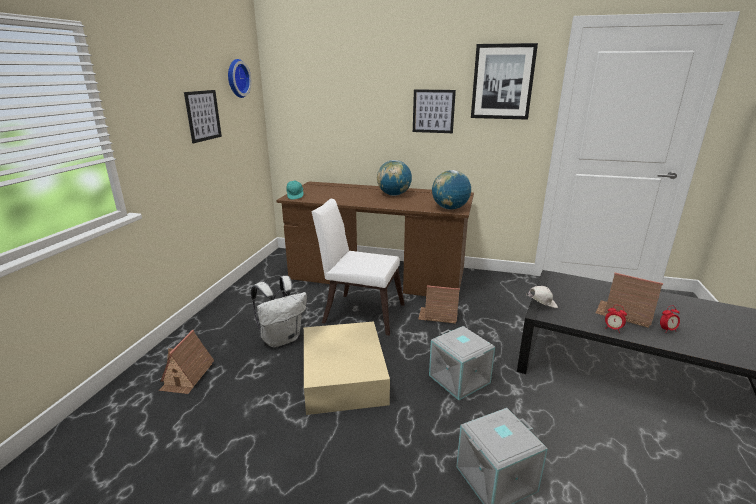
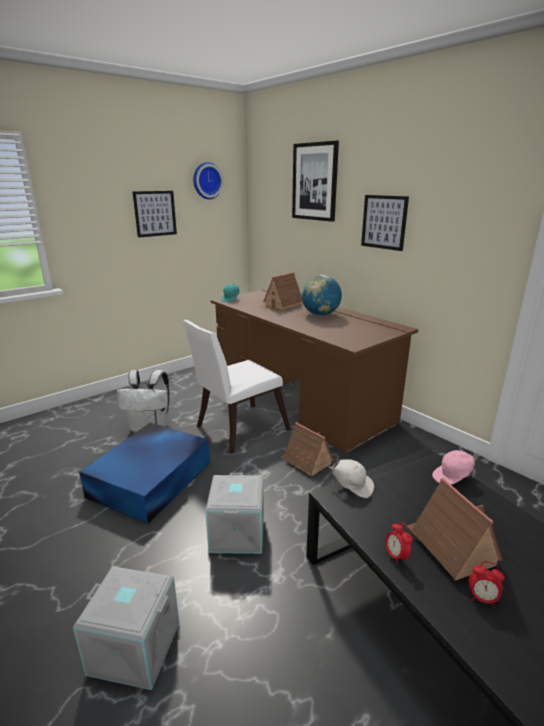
camera: 35 degrees right, 0 degrees up
toy house [159,330,214,394] -> toy house moved to [260,272,302,311]
beige storage box [304,321,390,415] -> blue storage box [79,423,210,524]
white chair [311,198,405,336] -> white chair turned 90 degrees counterclockwise [183,320,291,454]
globe [432,170,471,210] -> none
picture [471,43,538,120] -> picture moved to [292,140,339,222]
none -> pink cap [432,450,476,485]

